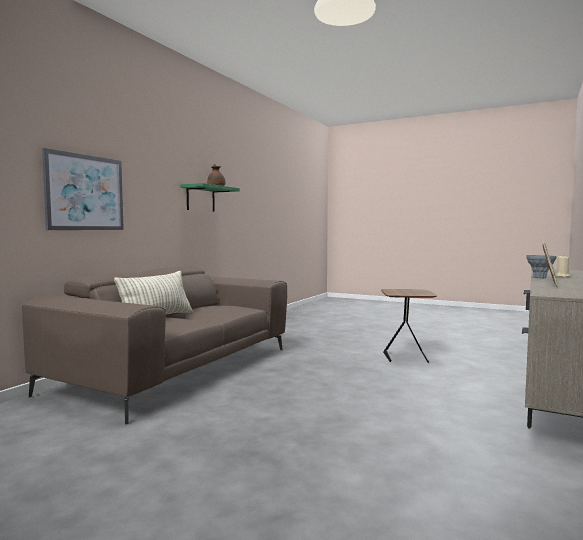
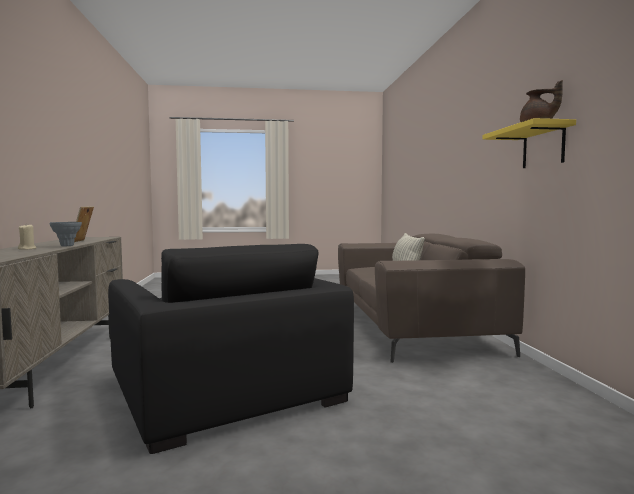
camera: 145 degrees right, 0 degrees up
picture [42,148,124,230] -> none
green shelf [180,183,240,212] -> yellow shelf [482,118,576,168]
brown side table [381,289,437,362] -> black armchair [108,244,354,454]

